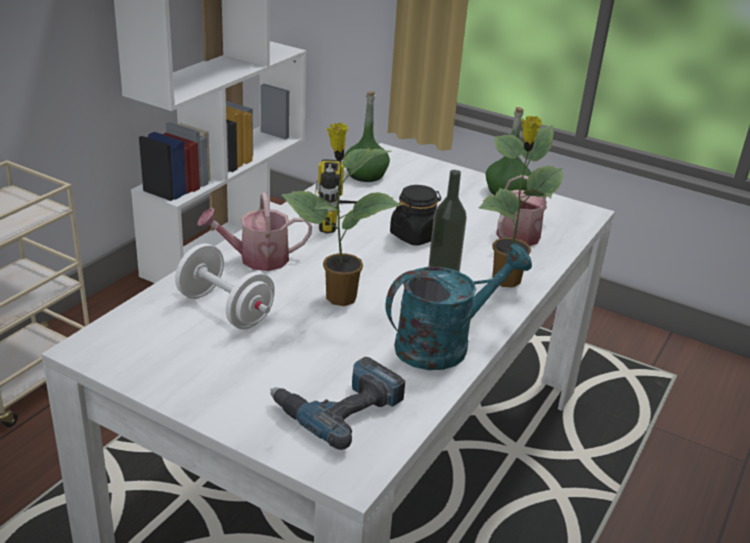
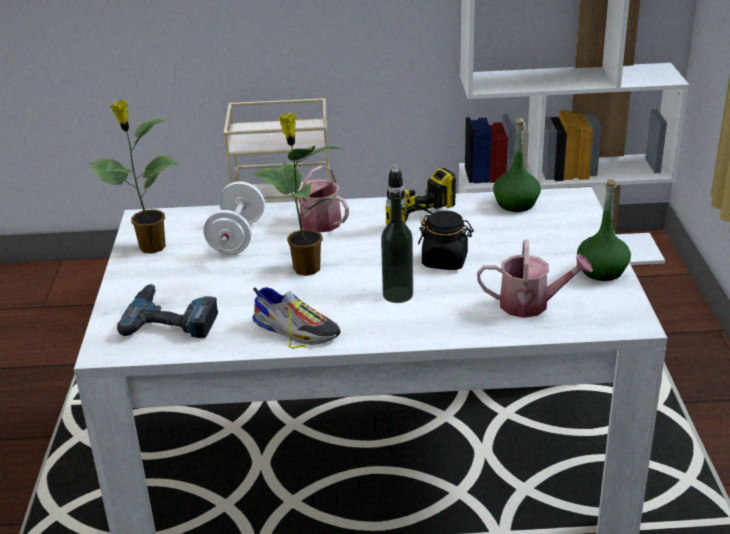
camera: 60 degrees right, 0 degrees up
turquoise watering can [386,244,532,370] -> shoe [252,287,340,349]
potted plant [479,116,563,288] -> potted plant moved to [89,100,180,254]

